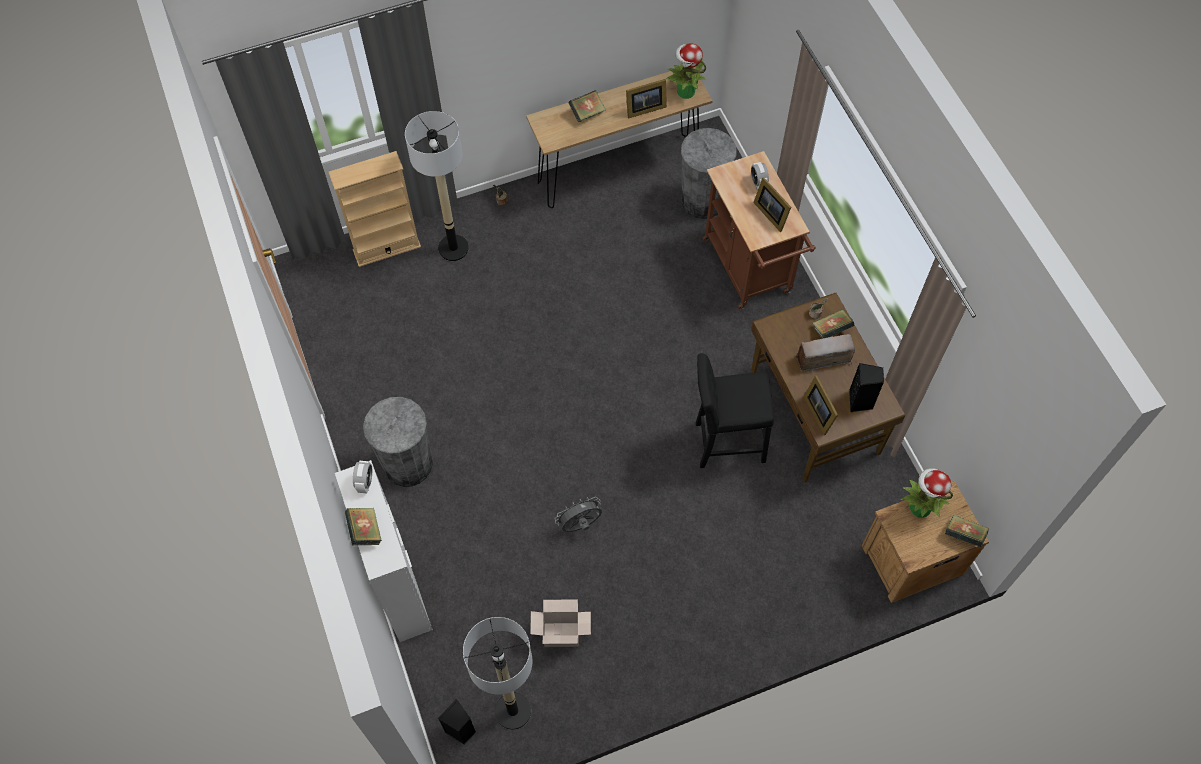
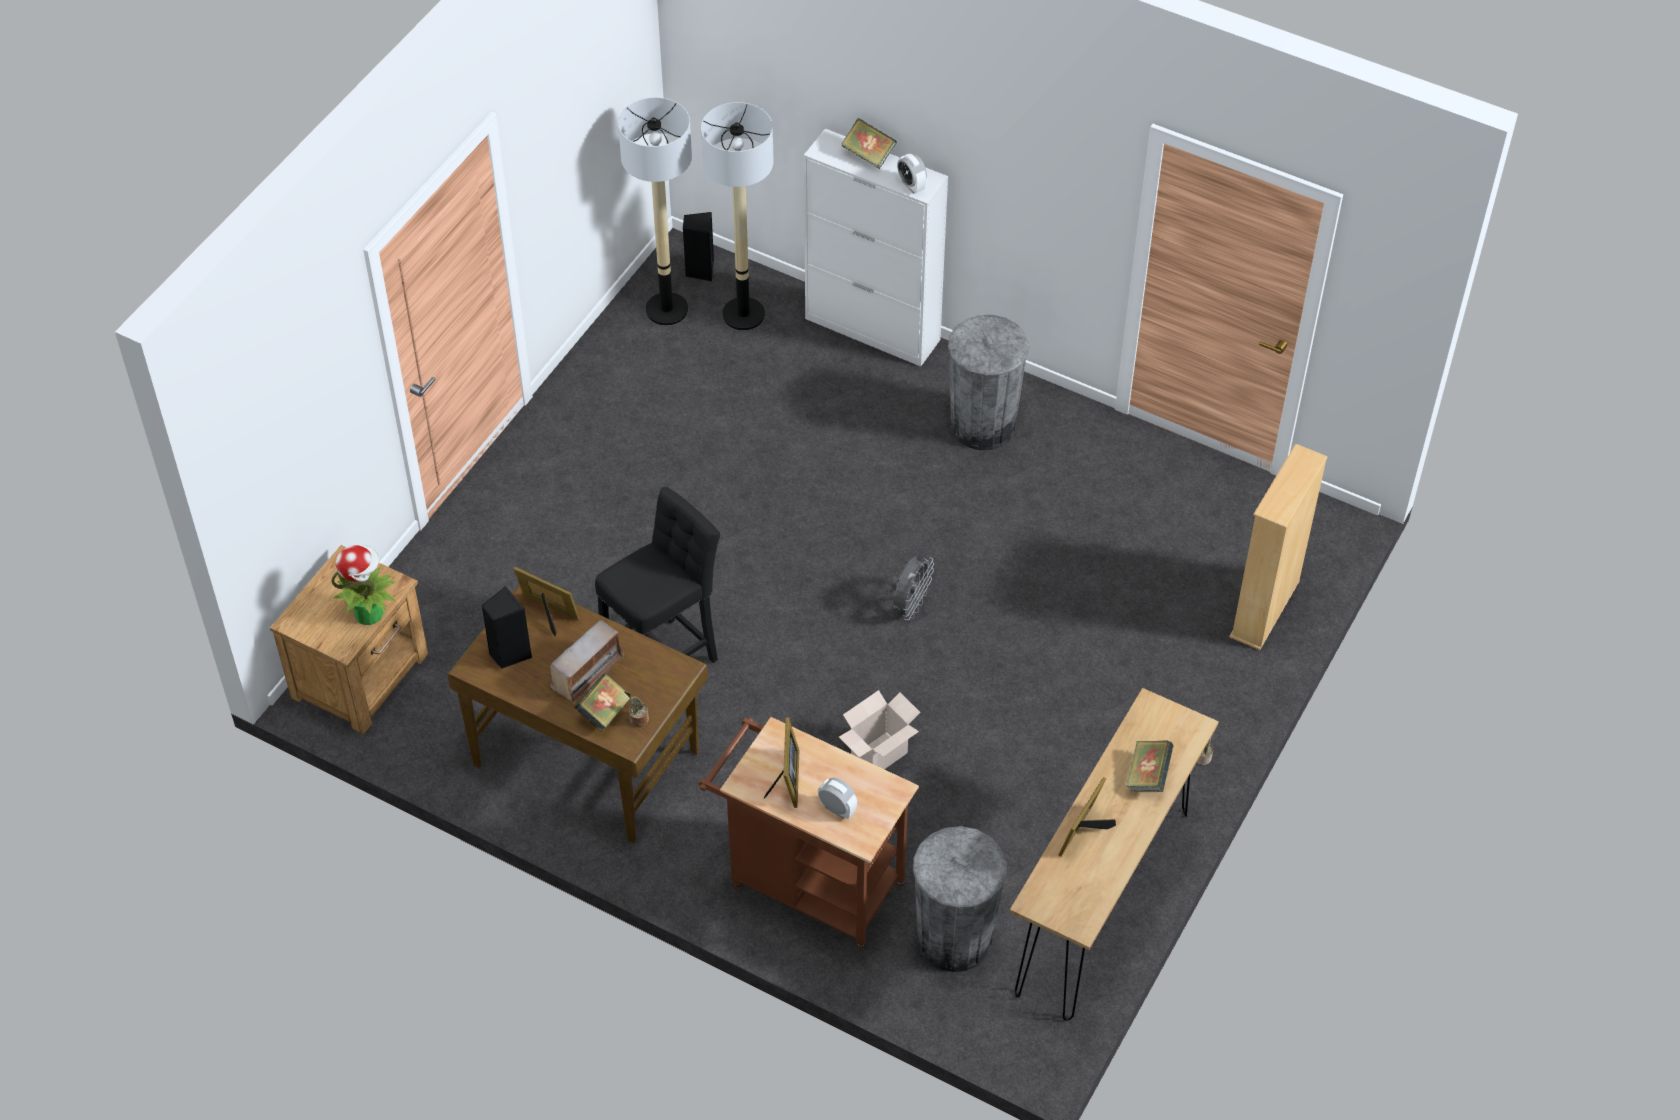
camera: 140 degrees right, 10 degrees down
floor lamp [405,111,469,261] -> floor lamp moved to [701,102,773,330]
cardboard box [530,599,591,647] -> cardboard box moved to [839,690,920,769]
grey fan [555,497,602,532] -> grey fan moved to [892,556,934,620]
potted plant [666,43,707,99] -> none
picture frame [753,177,791,232] -> picture frame turned 75 degrees clockwise [764,717,799,808]
book [945,515,989,547] -> none

